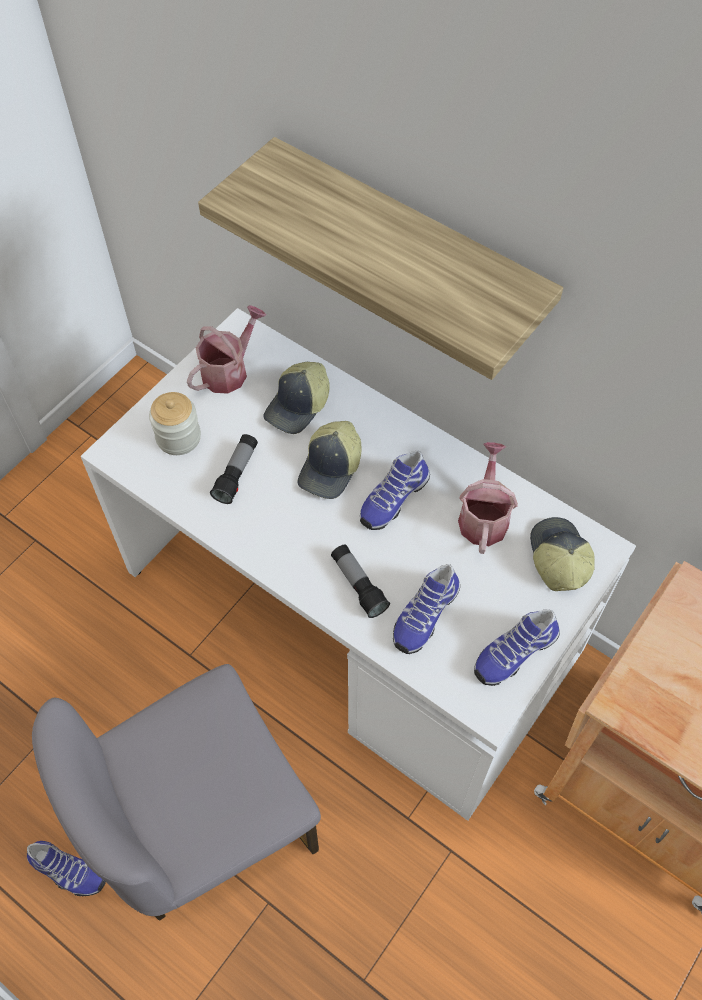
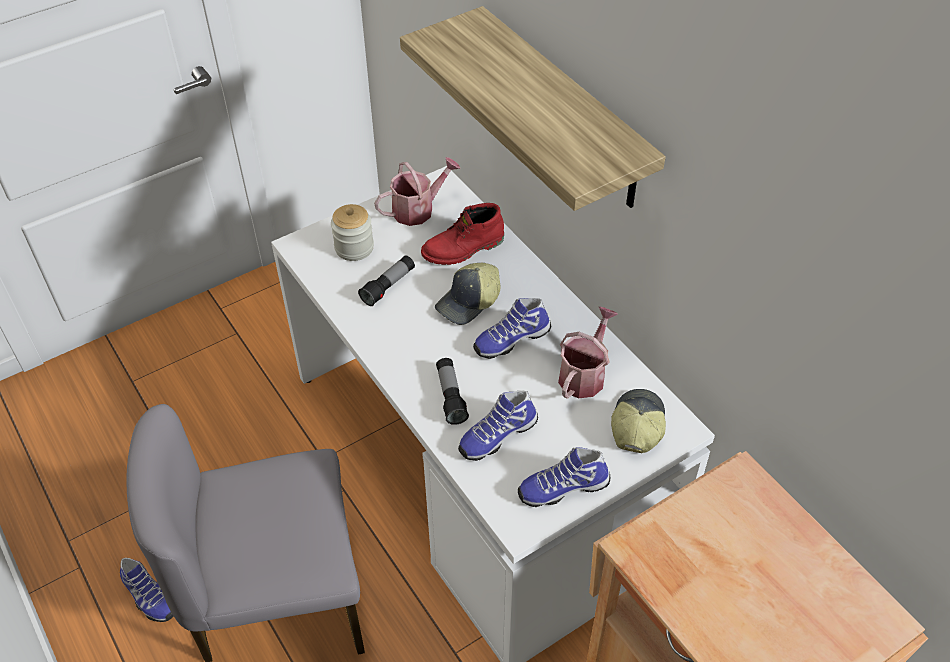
camera: 20 degrees right, 10 degrees down
cap [263,362,330,434] -> red boot [421,203,504,265]

